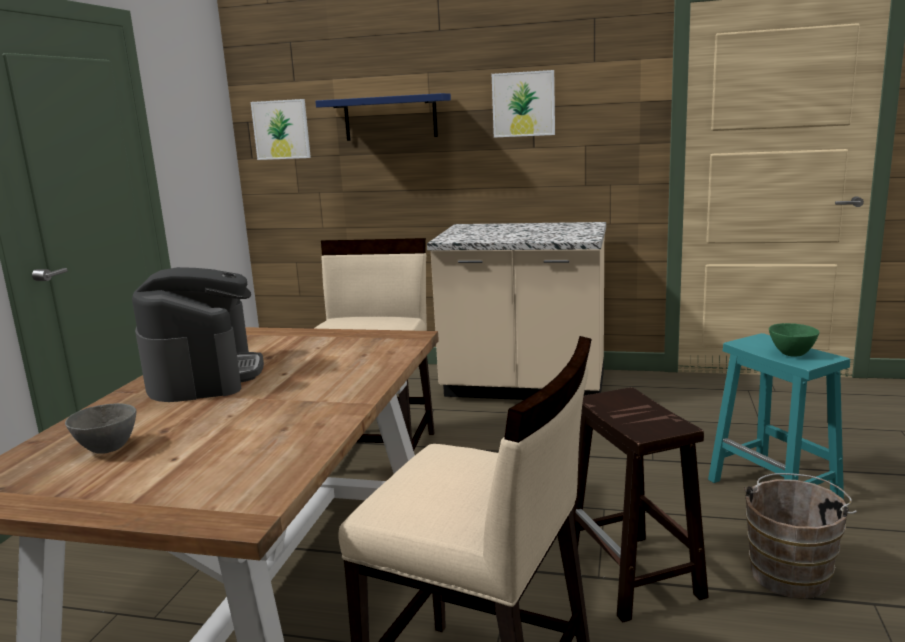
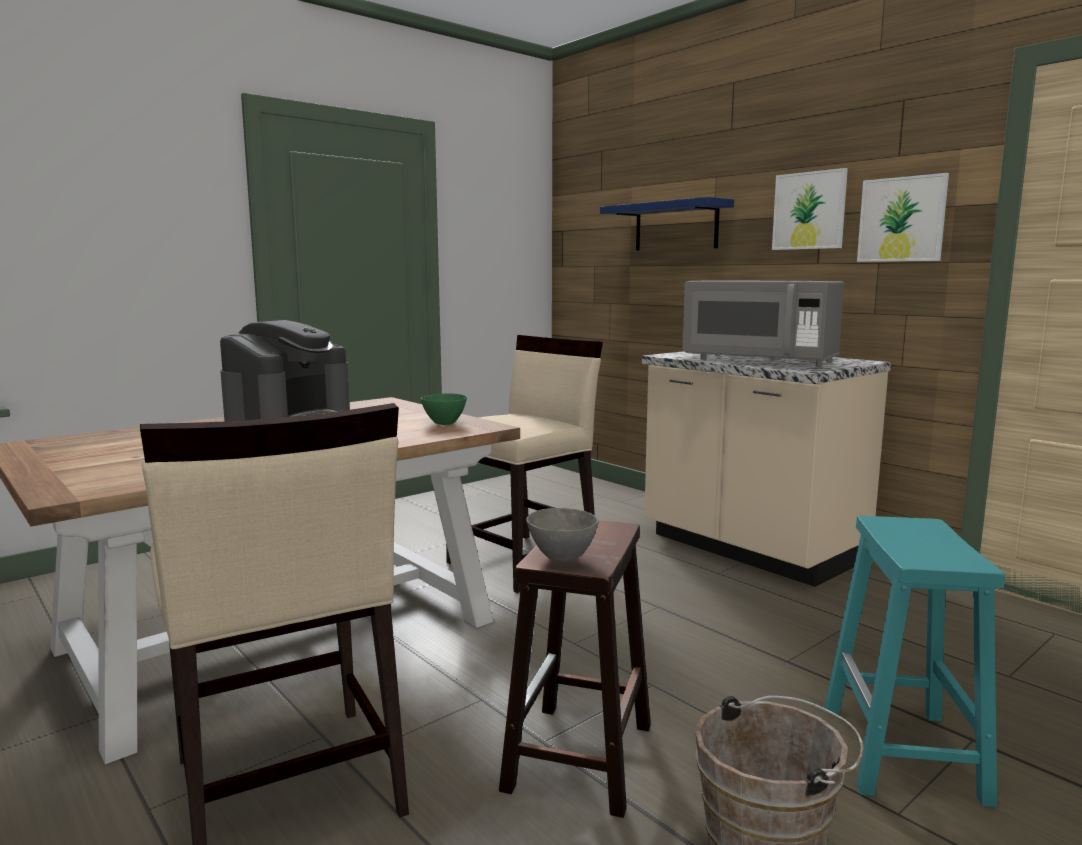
camera: 35 degrees right, 5 degrees down
grey bowl [65,403,136,454] -> grey bowl moved to [526,508,599,562]
picture [251,99,311,160] -> picture moved to [857,173,949,262]
green bowl [769,323,819,356] -> green bowl moved to [420,393,467,425]
none -> grey microwave [682,280,844,367]

